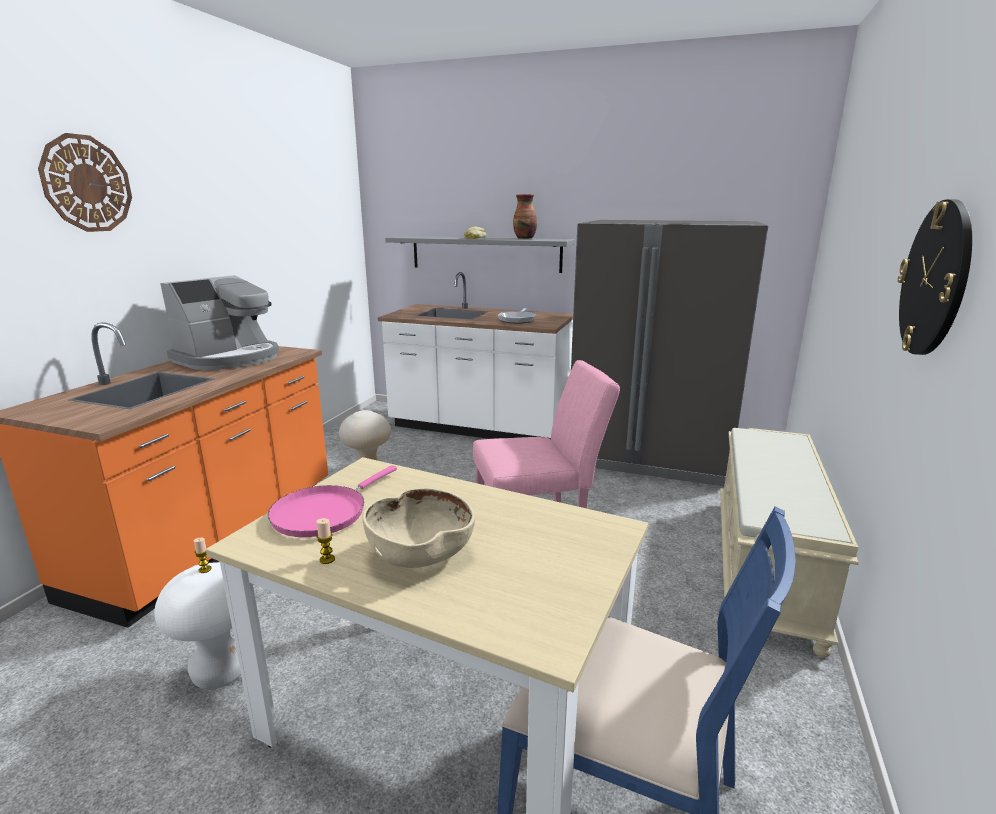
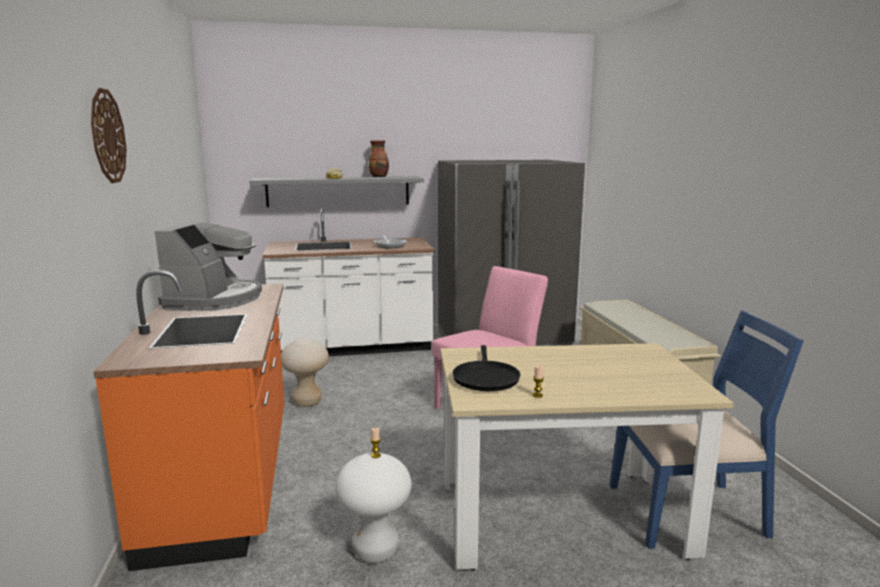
camera: 30 degrees left, 5 degrees down
pink frying pan [268,465,397,537] -> black frying pan [452,345,521,391]
beige bowl [363,488,475,568] -> none
wall clock [898,199,972,355] -> none

